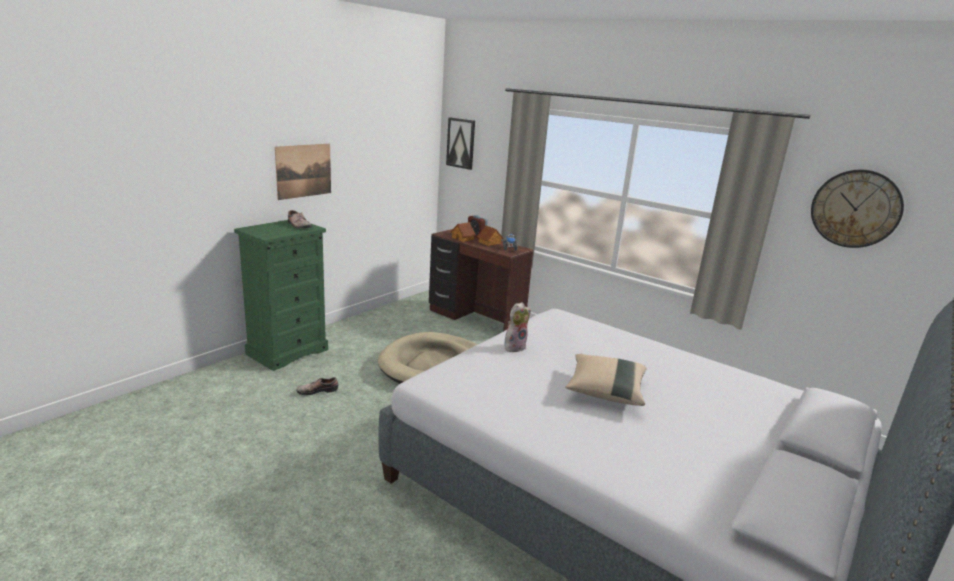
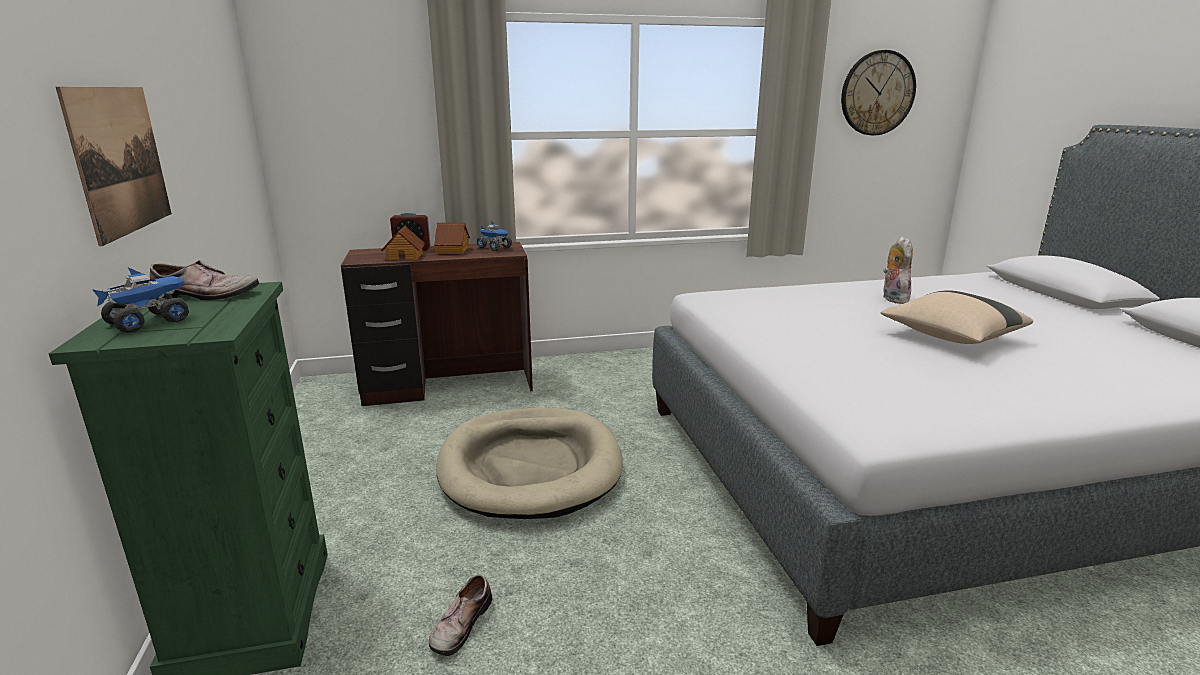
camera: 50 degrees left, 0 degrees up
picture [446,117,475,170] -> none
plush toy [504,302,531,352] -> plush toy moved to [883,237,913,304]
none -> toy truck [92,267,189,333]

